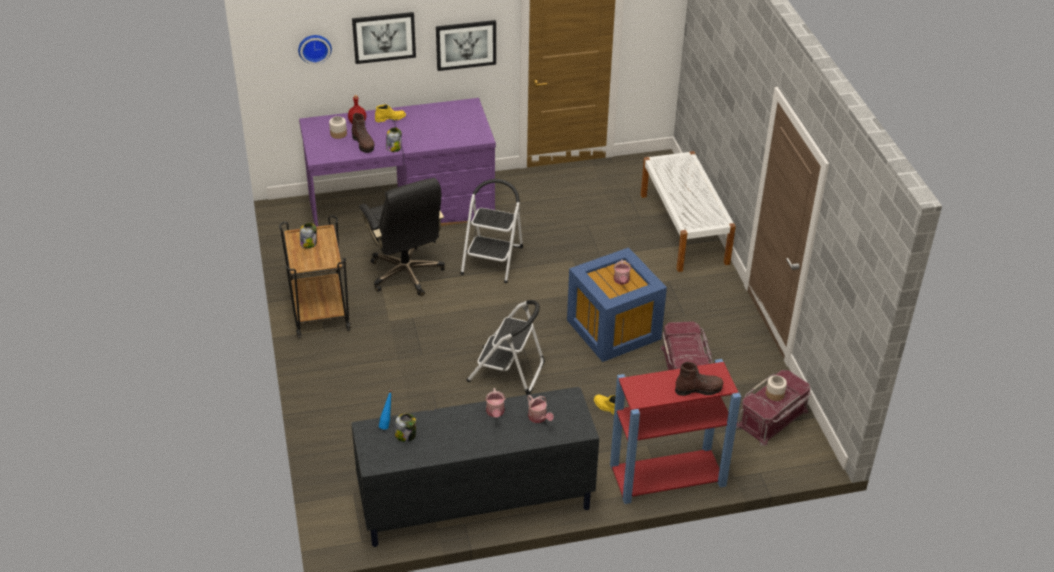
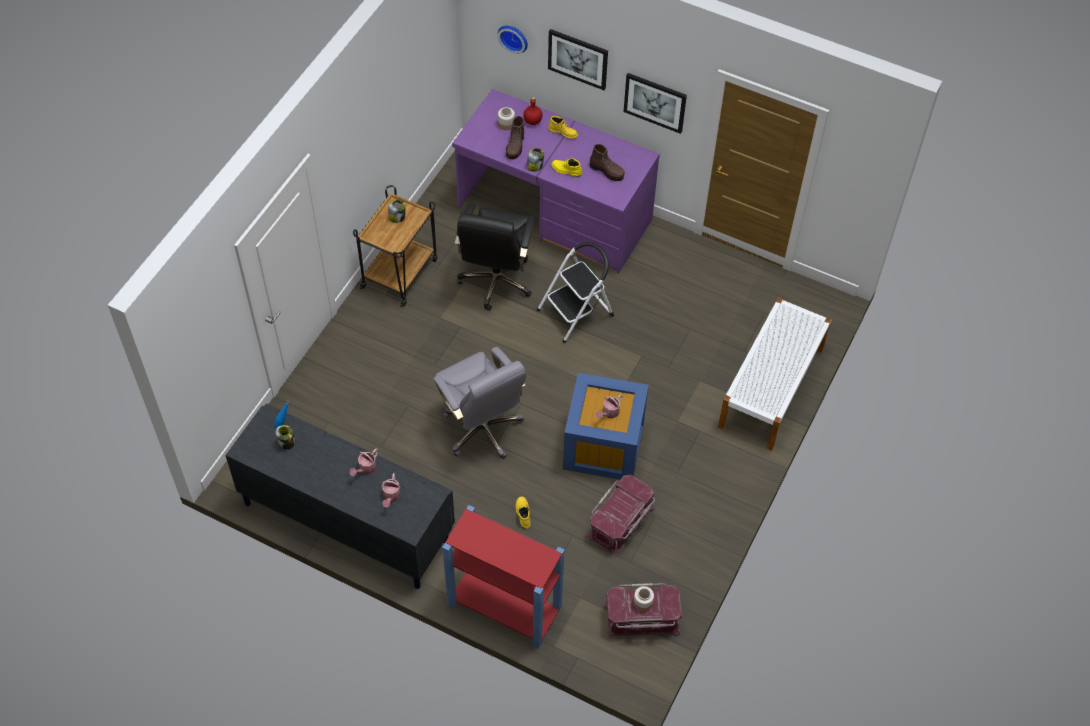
camera: 40 degrees right, 15 degrees up
step ladder [466,300,545,395] -> grey office chair [434,347,526,459]
brown boot [675,362,724,396] -> brown boot moved to [590,144,625,181]
none -> yellow boot [552,158,582,177]

